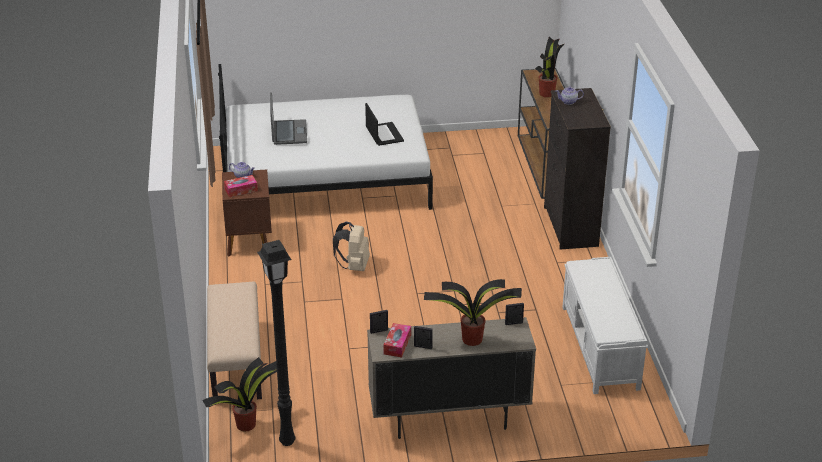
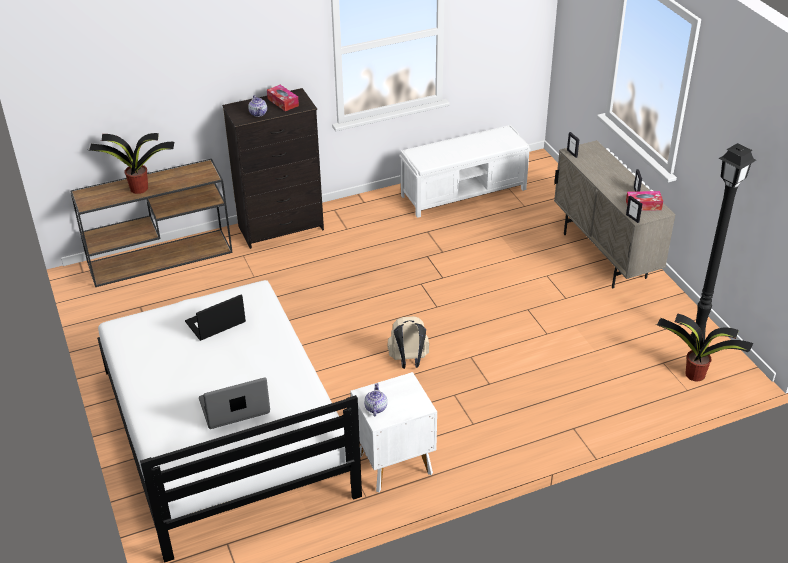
camera: 105 degrees left, 5 degrees up
beige bench [207,282,262,399] -> none
brown nightstand [222,169,272,256] -> white nightstand [350,372,437,493]
tissue box [224,175,258,197] -> tissue box moved to [267,85,299,111]
potted plant [424,279,522,346] -> none

